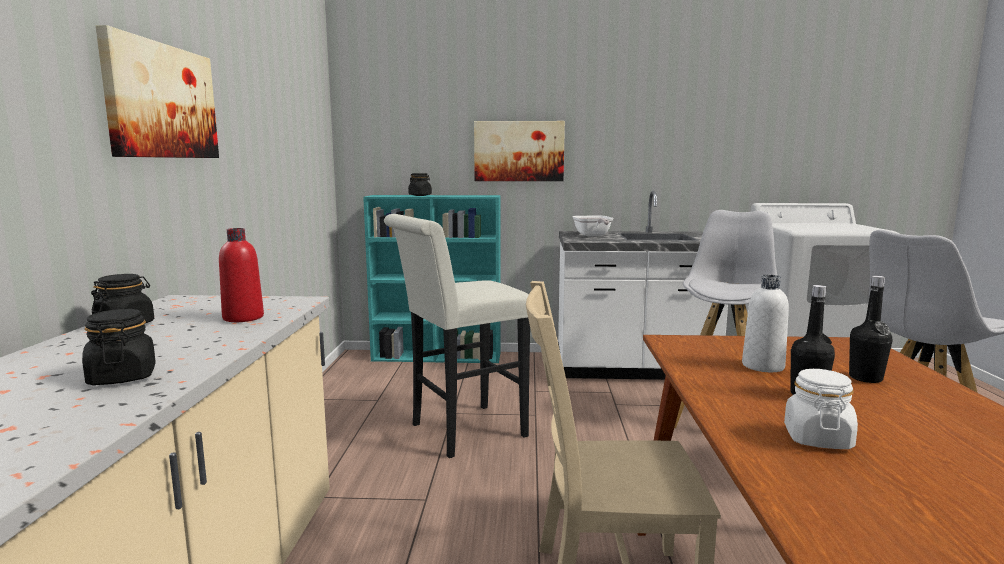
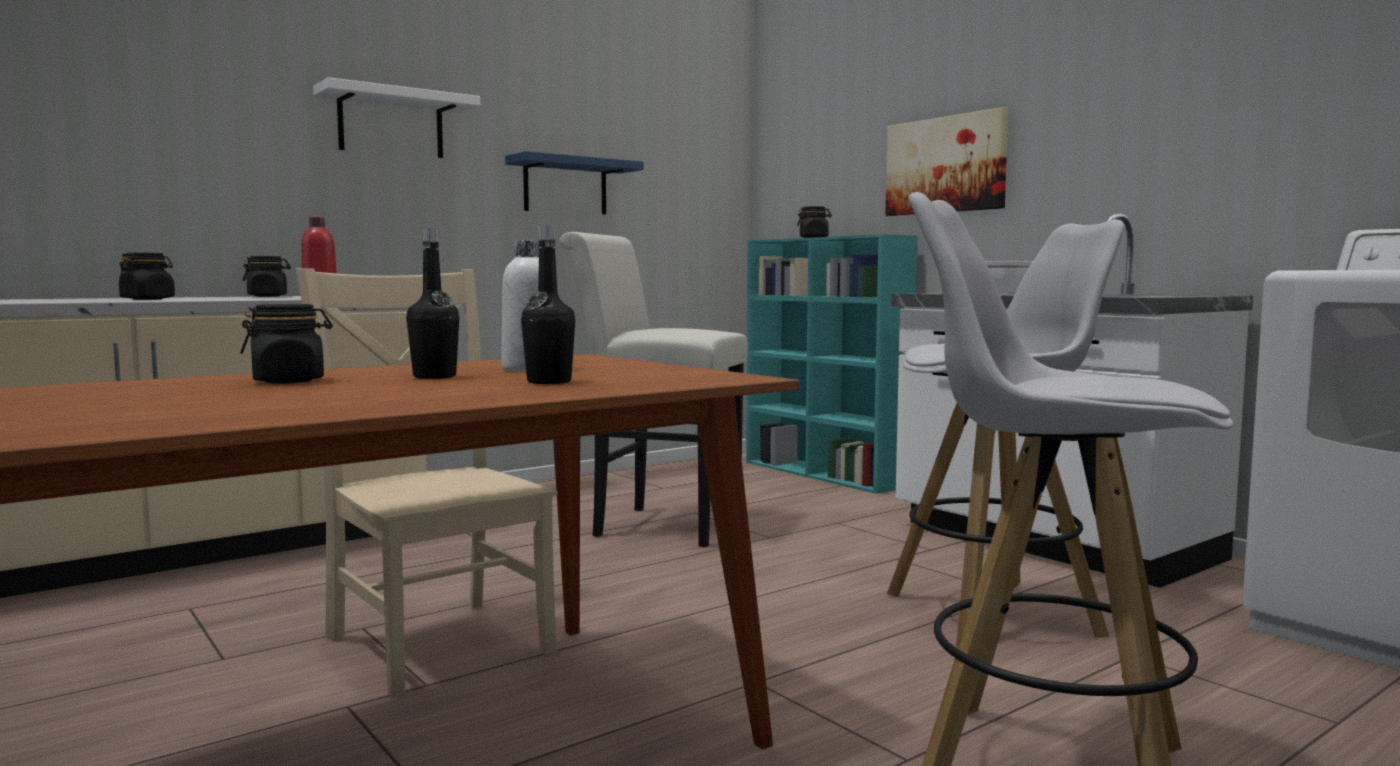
camera: 50 degrees right, 5 degrees down
picture [96,25,219,158] -> white shelf [313,77,480,158]
white jar [784,369,858,449] -> black jar [240,304,332,384]
none -> blue shelf [505,151,644,215]

